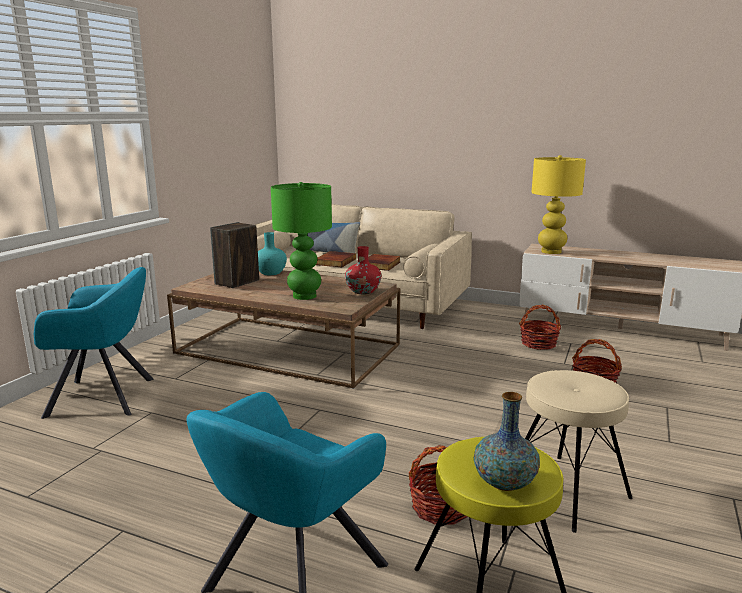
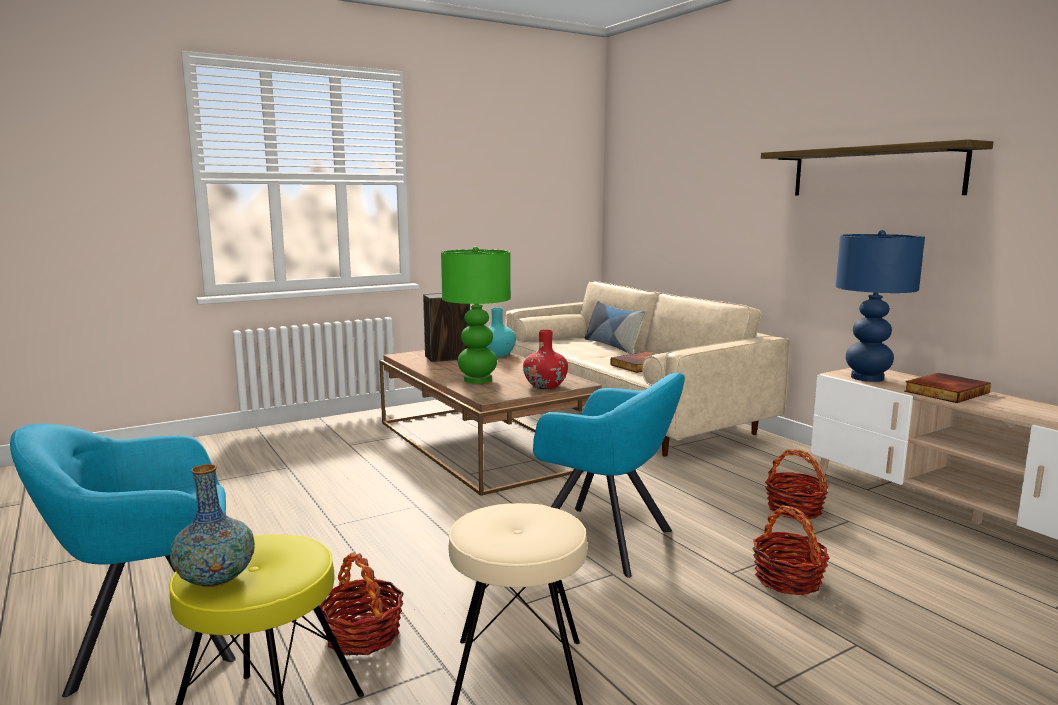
camera: 35 degrees right, 5 degrees down
turquoise armchair [34,267,153,419] -> turquoise armchair moved to [533,373,685,578]
book [316,251,356,267] -> book moved to [904,373,991,403]
yellow table lamp [531,155,586,254] -> blue table lamp [836,230,925,382]
none -> shelf [761,139,993,195]

